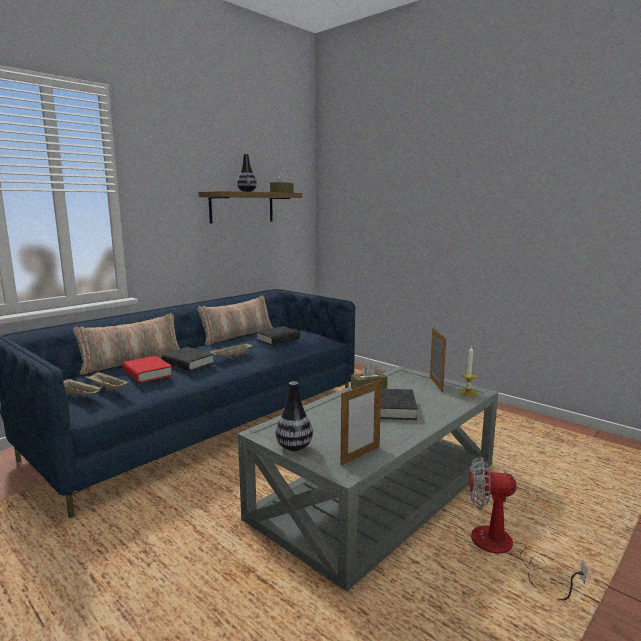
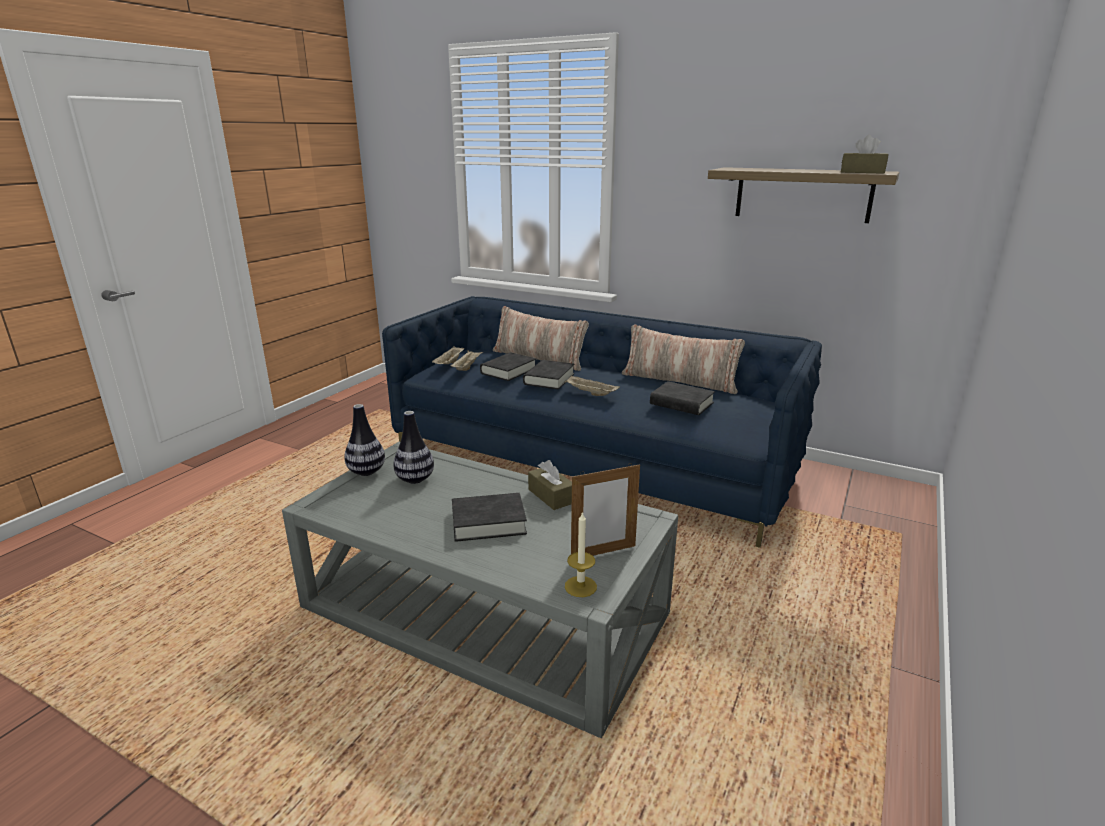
camera: 75 degrees right, 10 degrees up
red book [123,356,173,383] -> black book [480,352,536,381]
vase [237,154,257,192] -> vase moved to [393,411,434,484]
picture frame [341,379,382,466] -> none
fan [469,456,587,601] -> none

